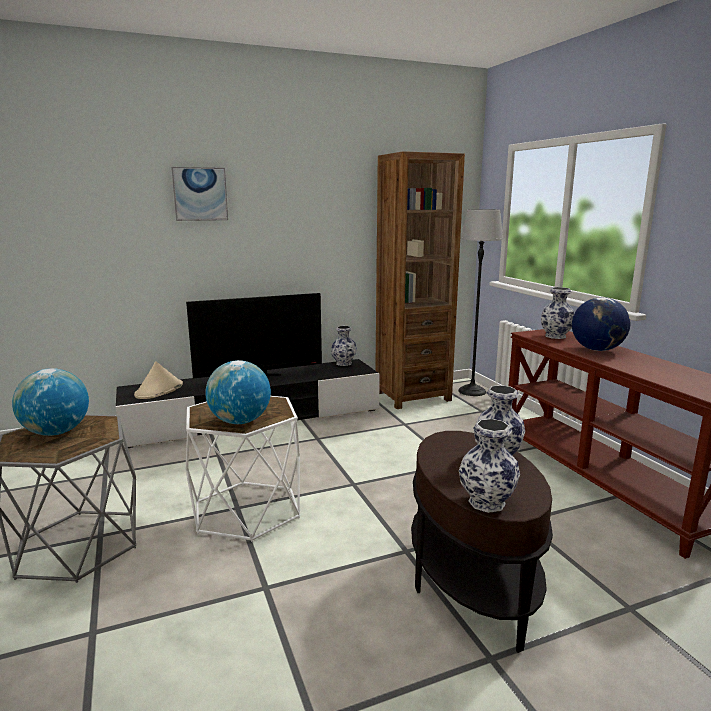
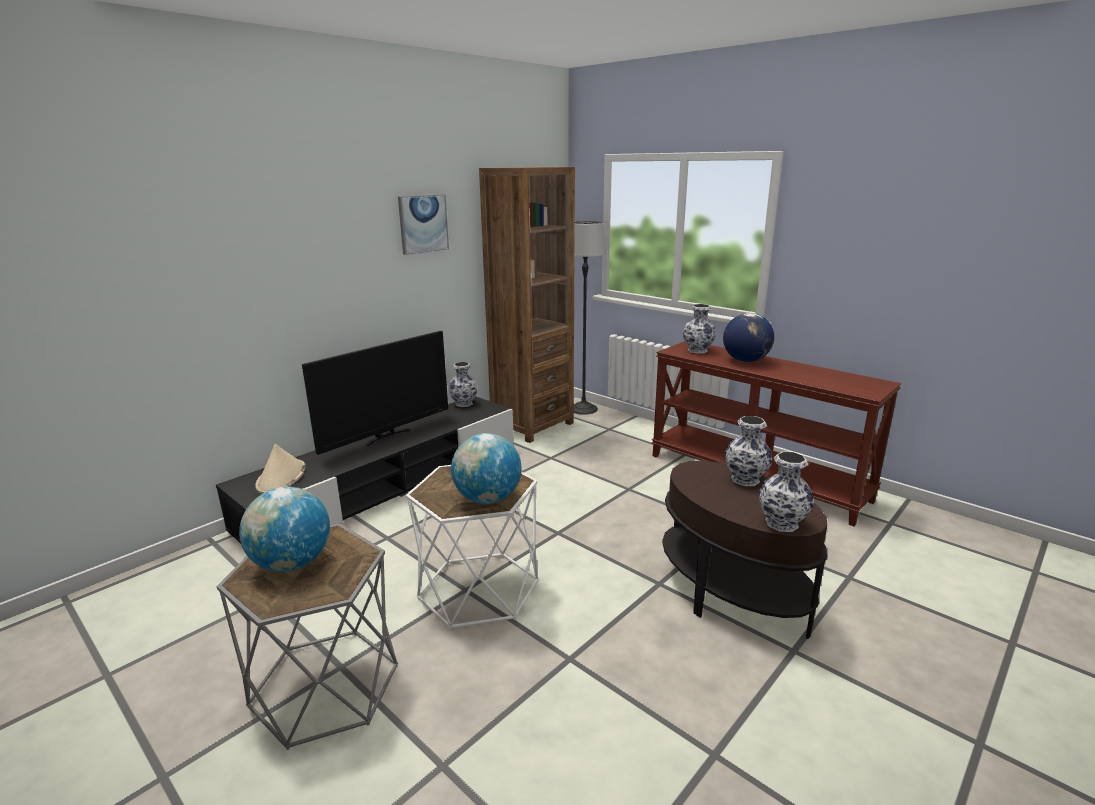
camera: 25 degrees left, 5 degrees up
picture [171,167,228,221] -> picture moved to [398,194,449,255]

